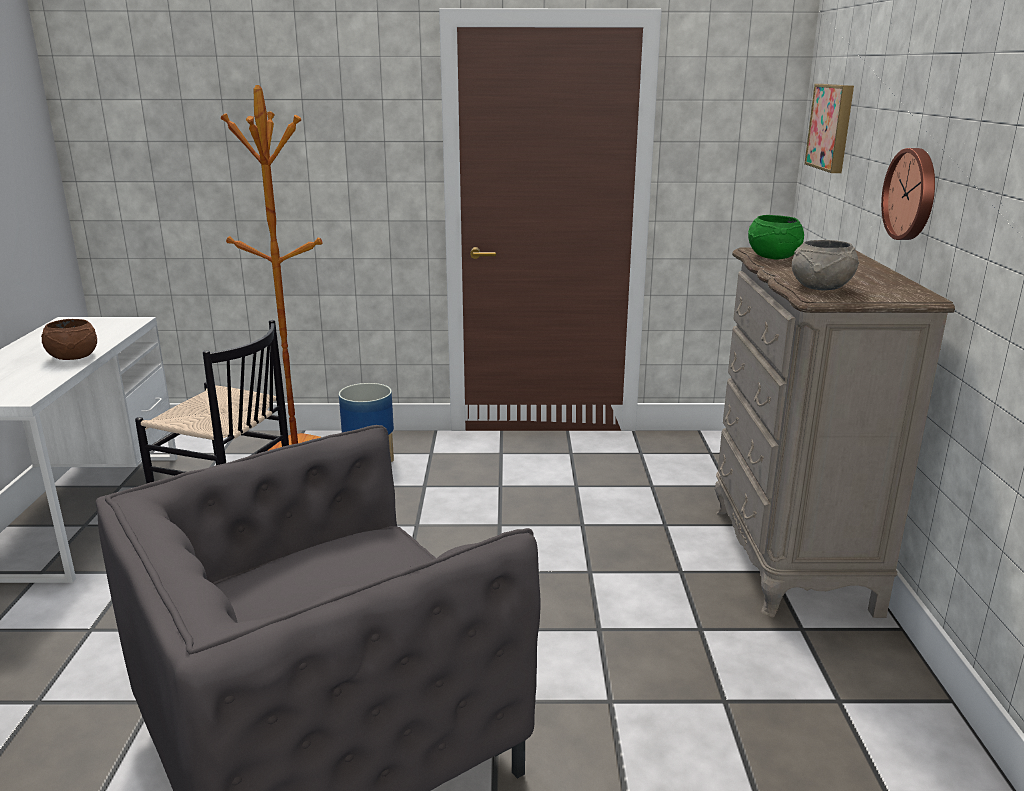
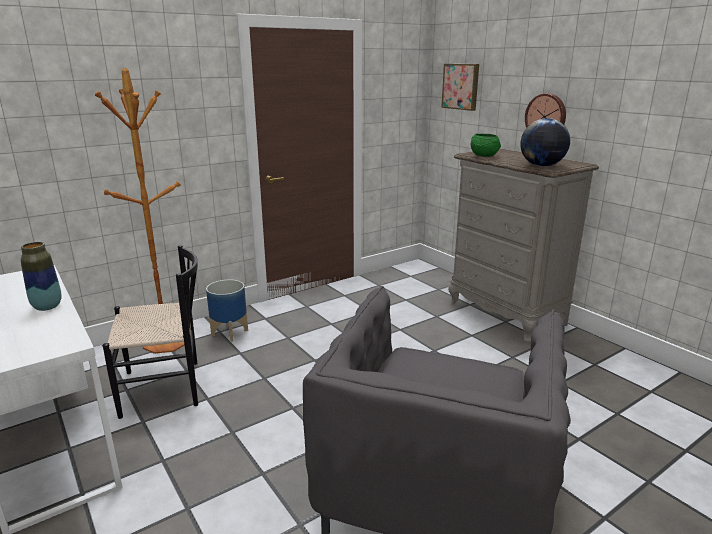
camera: 35 degrees left, 0 degrees up
brown bowl [41,319,97,360] -> vase [21,242,62,311]
grey bowl [792,240,859,290] -> globe [520,118,570,167]

